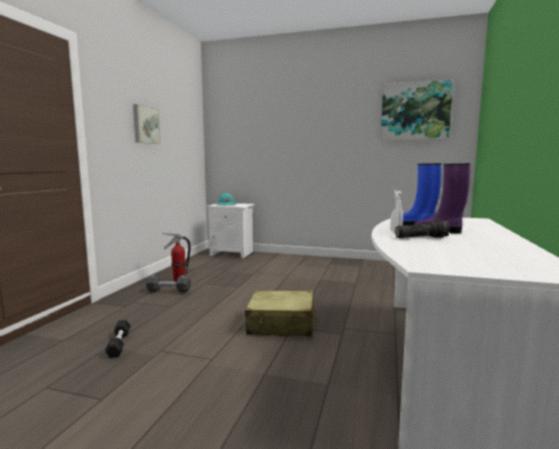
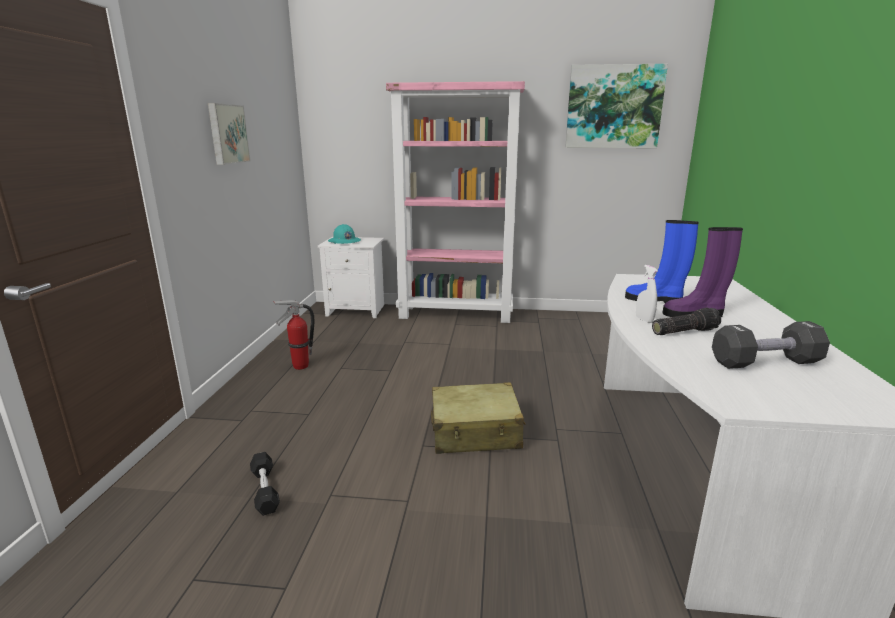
camera: 10 degrees left, 10 degrees up
black dumbbell [146,275,191,293] -> black dumbbell moved to [712,321,830,369]
none -> pink bookcase [386,81,525,323]

